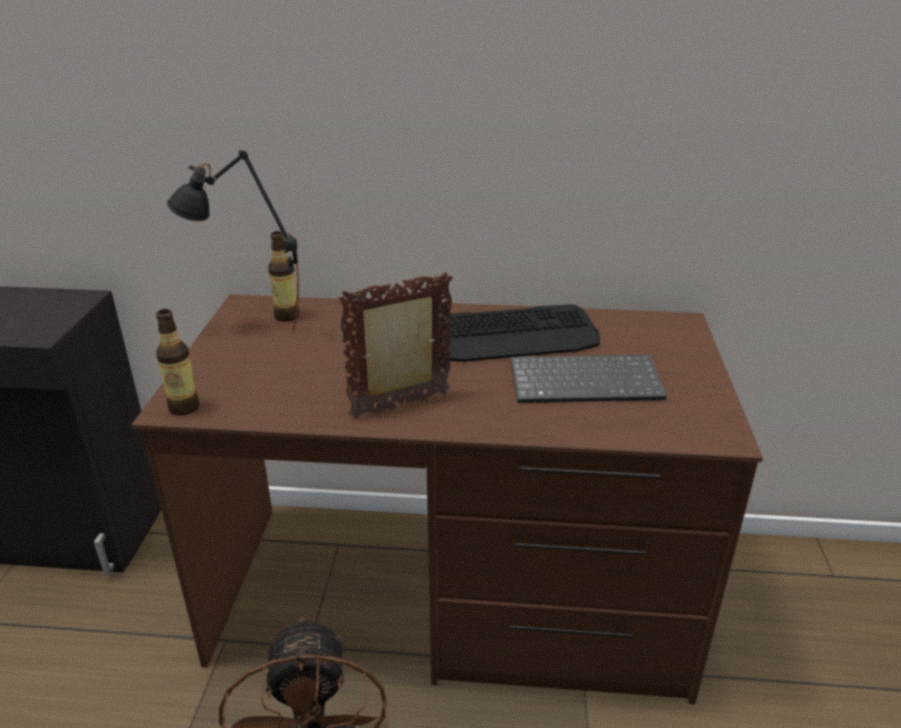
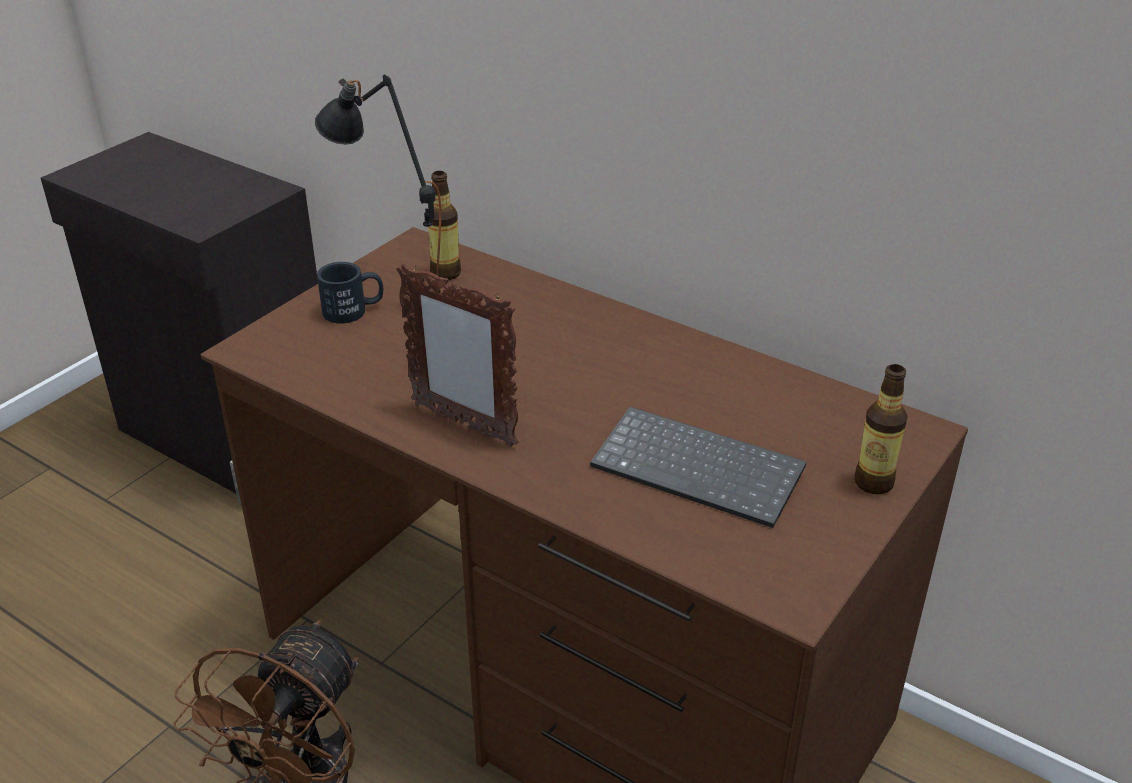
camera: 30 degrees right, 5 degrees up
bottle [156,309,199,415] -> bottle moved to [855,364,908,494]
picture frame [338,272,453,418] -> picture frame turned 150 degrees counterclockwise [396,263,519,447]
keyboard [439,304,600,362] -> none
none -> black mug [317,262,383,324]

